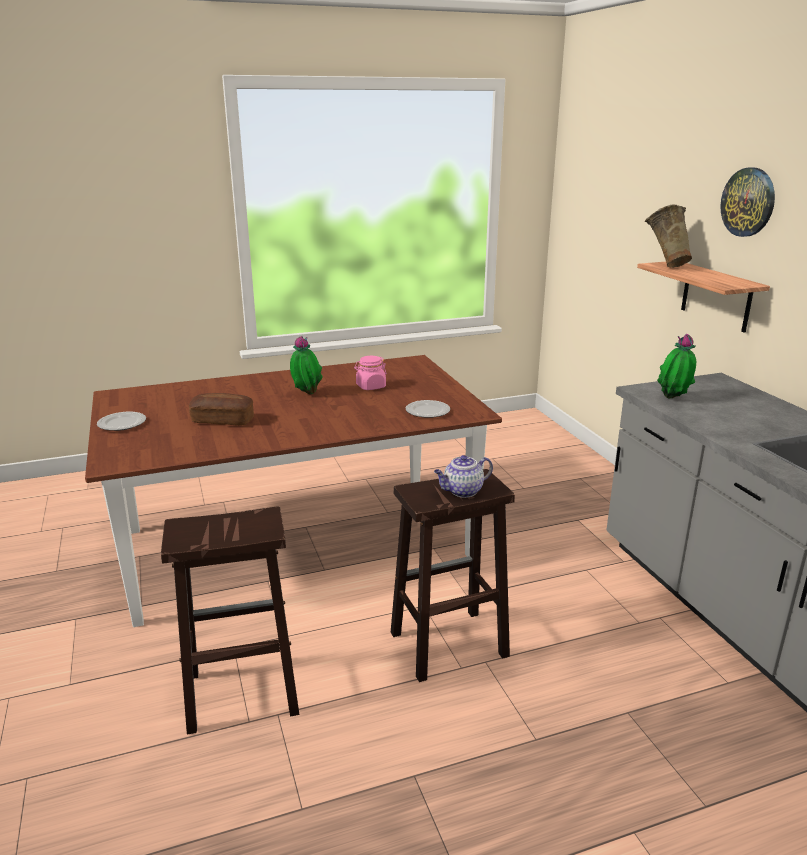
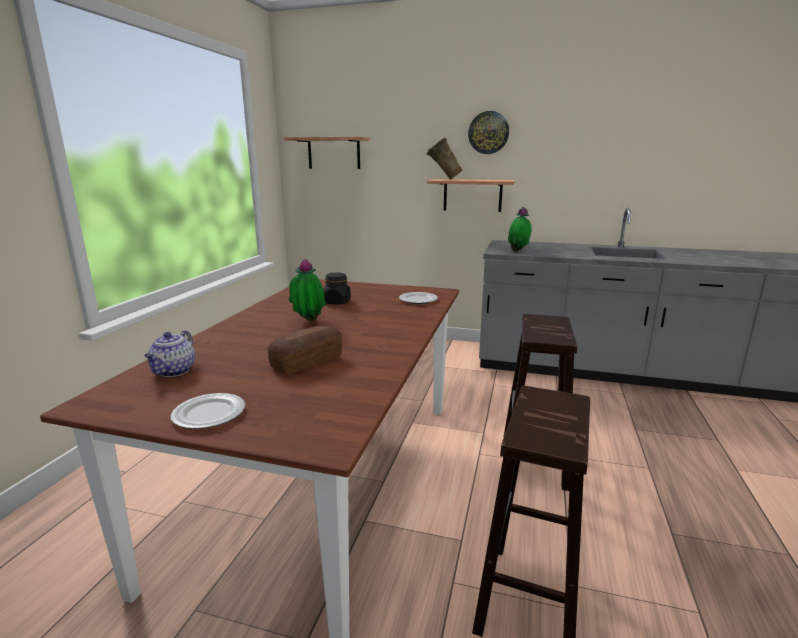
camera: 55 degrees left, 5 degrees down
pink jar [354,356,387,390] -> black jar [323,272,351,304]
teapot [434,455,493,498] -> teapot moved to [144,330,195,377]
none -> shelf [284,137,370,169]

